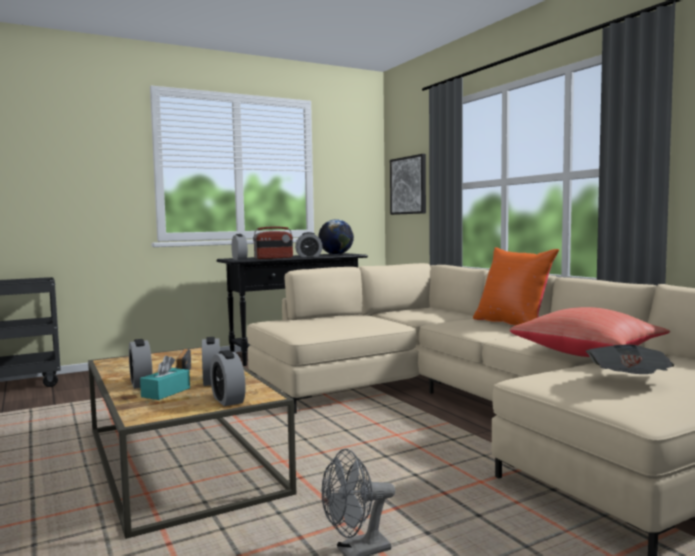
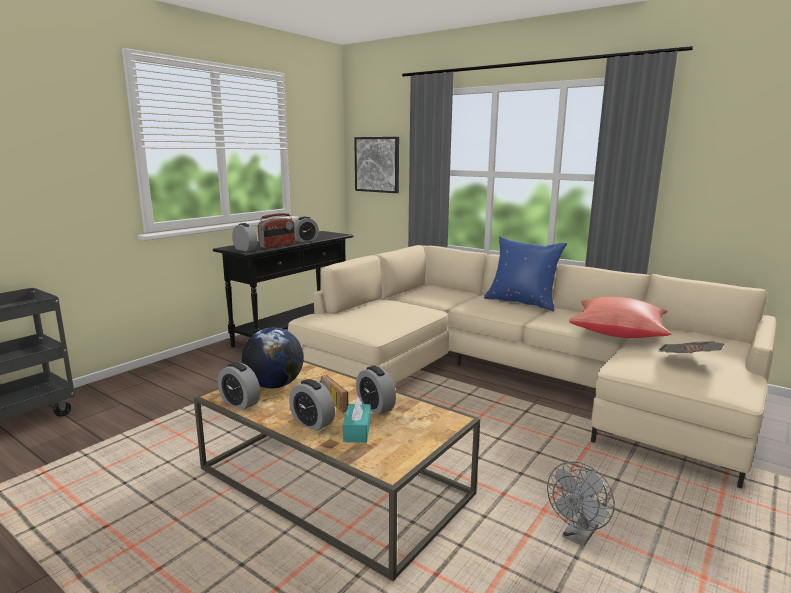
camera: 25 degrees left, 10 degrees up
alarm clock [210,350,246,406] -> alarm clock moved to [218,362,260,410]
globe [318,219,354,255] -> globe moved to [242,328,304,388]
orange pillow [473,247,559,325] -> blue pillow [484,236,567,311]

